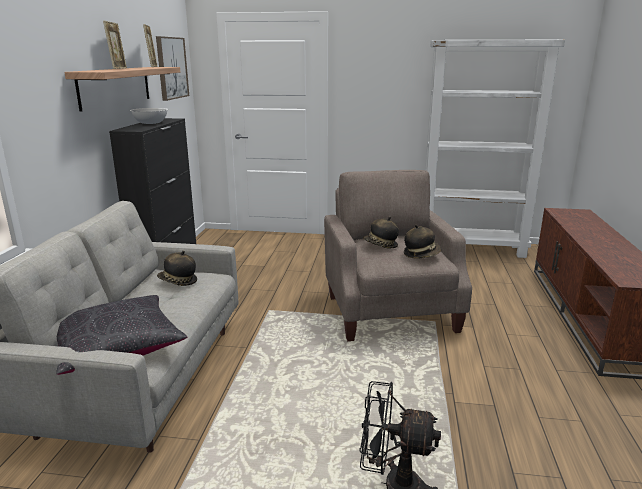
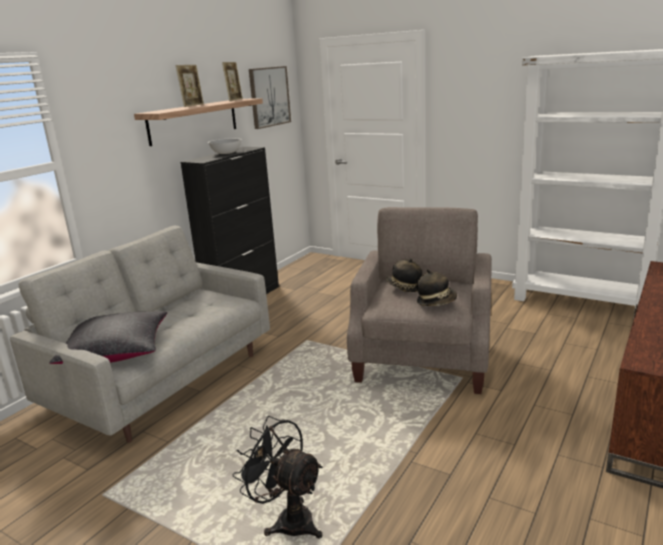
camera: 25 degrees right, 0 degrees up
hat [157,251,197,286] -> none

